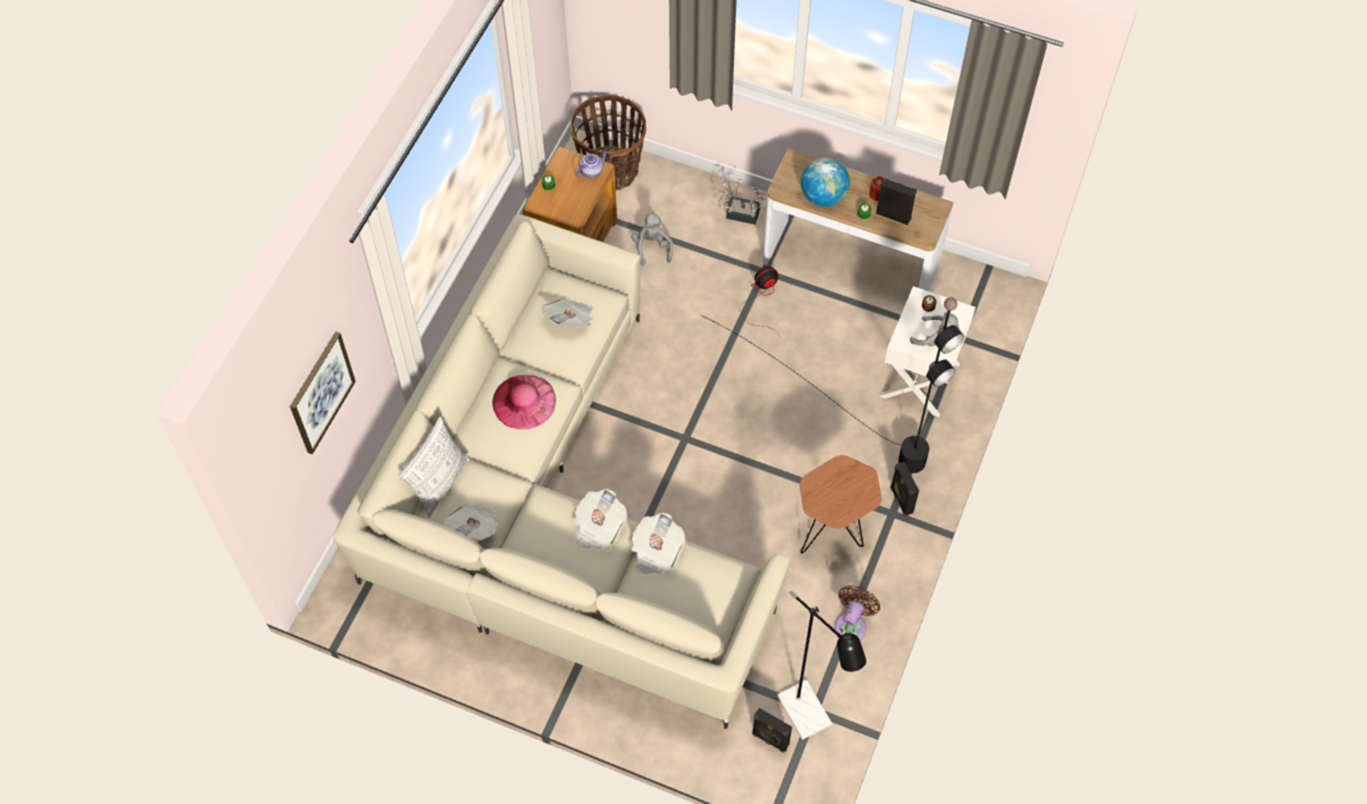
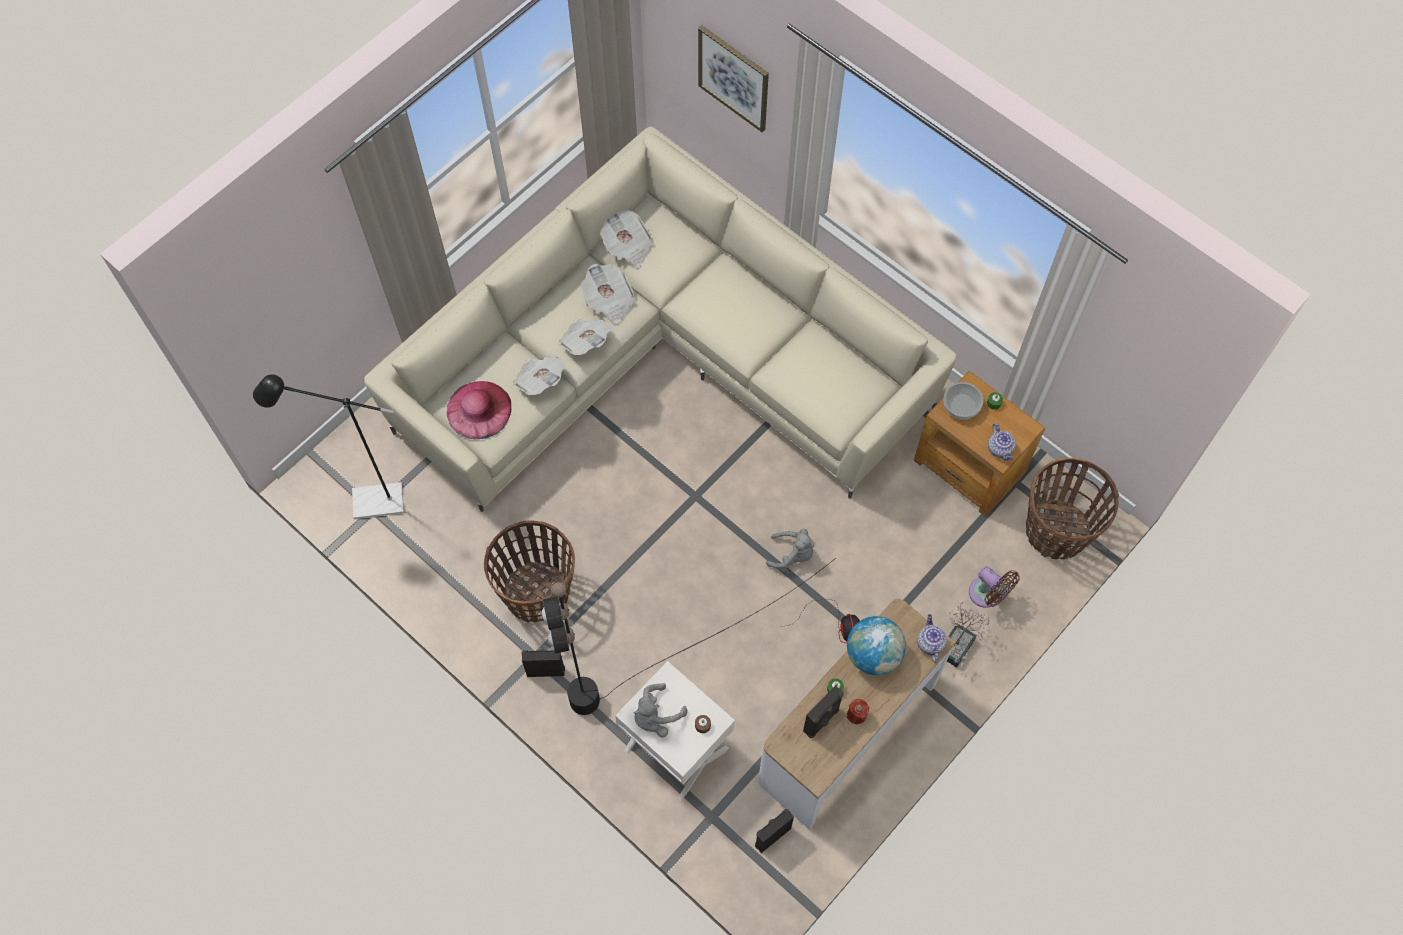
camera: 110 degrees right, 5 degrees up
pillow [398,417,470,518] -> none
pink hat [492,375,556,429] -> pink hat moved to [447,381,511,439]
newspaper [542,298,593,328] -> newspaper moved to [581,264,636,323]
grey plush toy [631,211,673,266] -> grey plush toy moved to [766,529,814,568]
black speaker [752,708,792,752] -> black speaker moved to [755,809,794,853]
brown side table [800,455,882,553] -> basket [484,520,575,622]
brown fan [834,585,880,640] -> brown fan moved to [969,566,1020,608]
none -> teapot [917,614,947,663]
none -> bowl [943,382,983,420]

